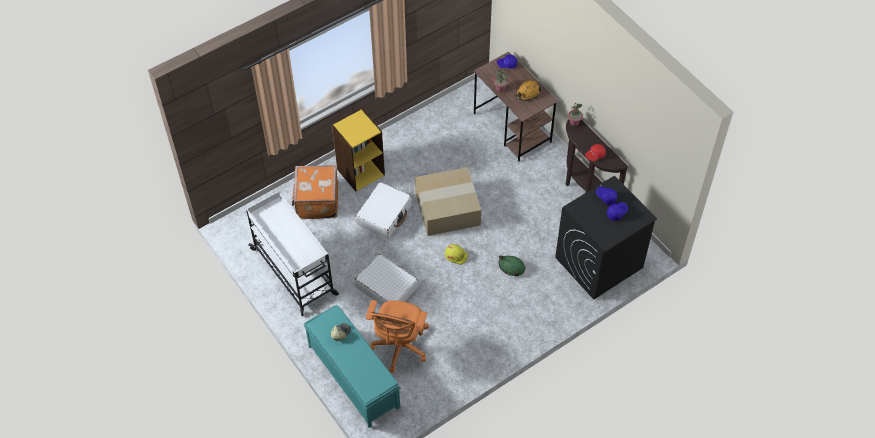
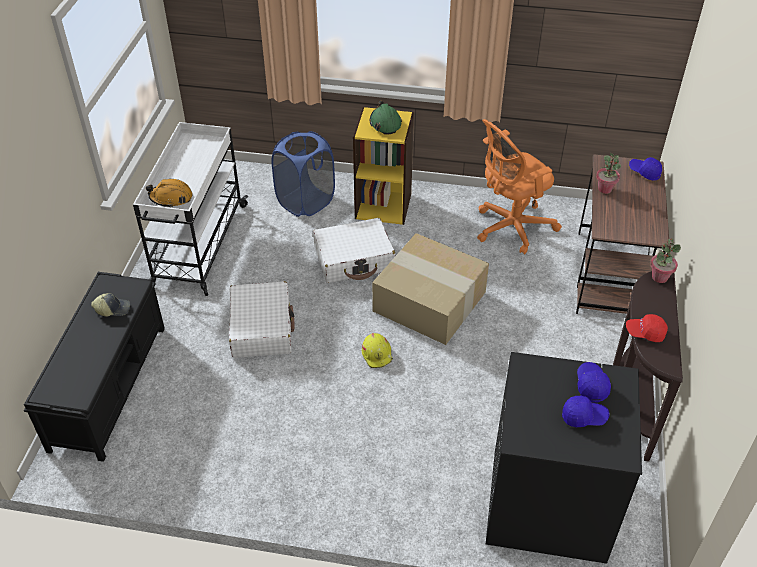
camera: 45 degrees right, 10 degrees down
orange suitcase [292,165,338,219] -> blue laundry basket [272,131,335,217]
turquoise bench [304,305,400,428] -> black bench [24,272,165,462]
orange office chair [366,300,429,373] -> orange office chair moved to [477,119,562,255]
green hard hat [499,255,525,276] -> green hard hat moved to [370,101,402,135]
orange hard hat [516,80,541,101] -> orange hard hat moved to [146,179,193,208]

